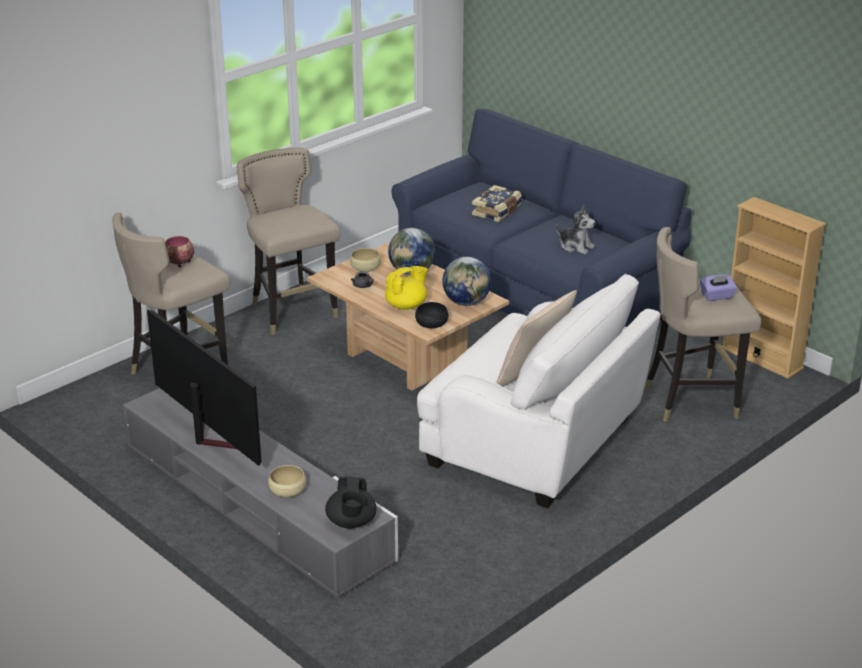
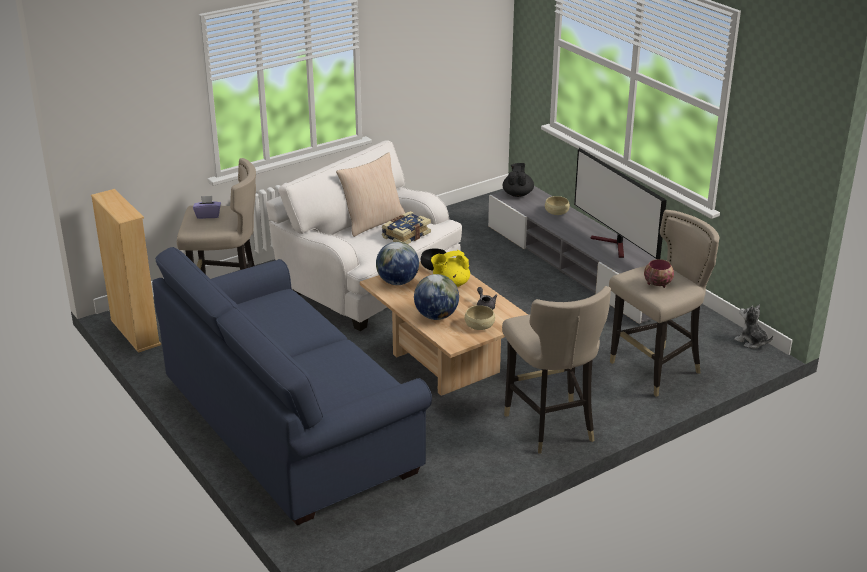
camera: 170 degrees left, 0 degrees up
book [472,185,522,222] -> book moved to [381,211,431,244]
plush toy [556,206,596,254] -> plush toy moved to [734,304,773,349]

